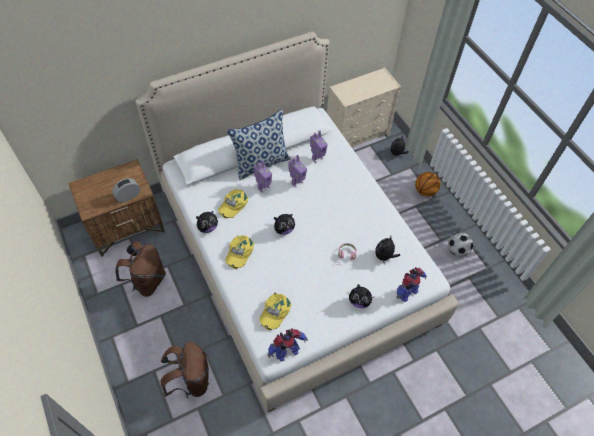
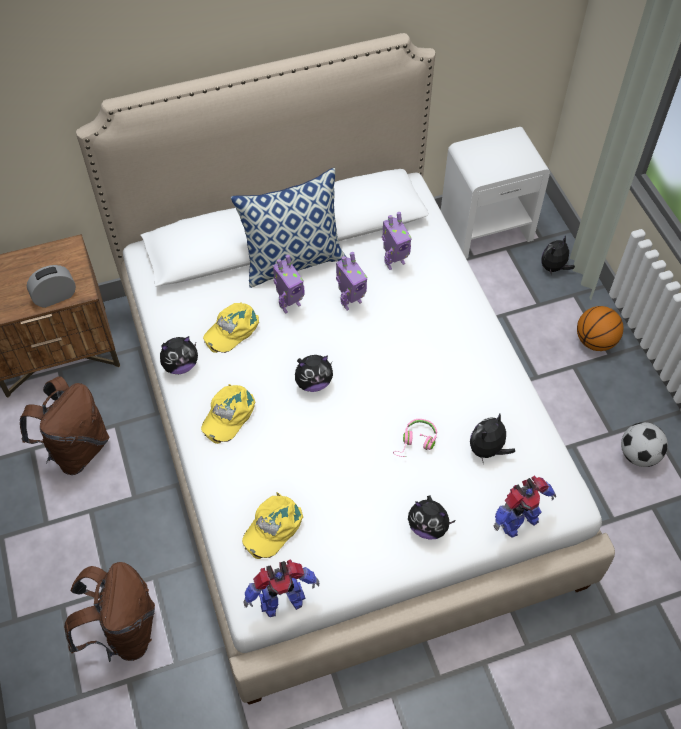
camera: 10 degrees right, 0 degrees up
beige dresser [327,67,401,147] -> white nightstand [441,127,550,259]

